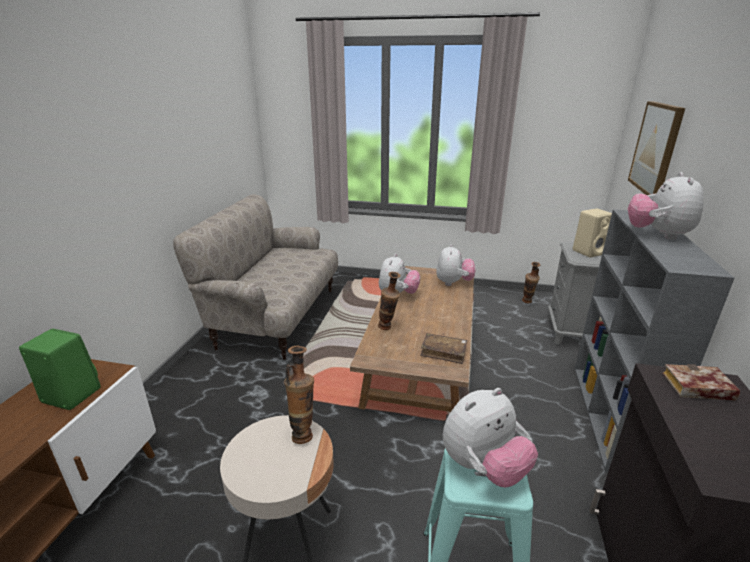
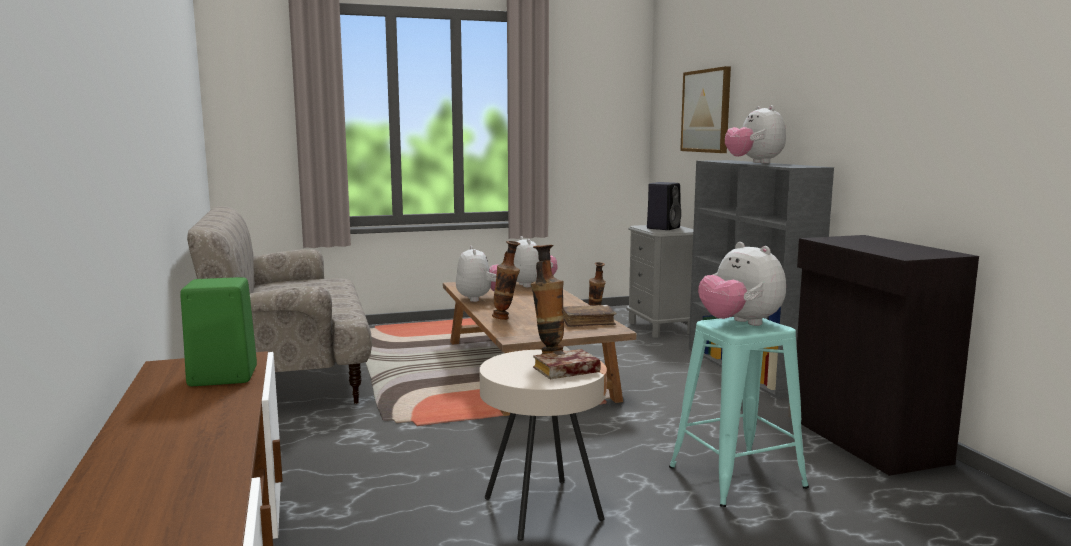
camera: 30 degrees left, 15 degrees down
plush toy [443,388,538,487] -> plush toy turned 120 degrees clockwise [698,242,786,326]
beige speaker [573,209,612,257] -> black speaker [647,182,681,230]
book [662,364,740,400] -> book moved to [533,349,601,379]

